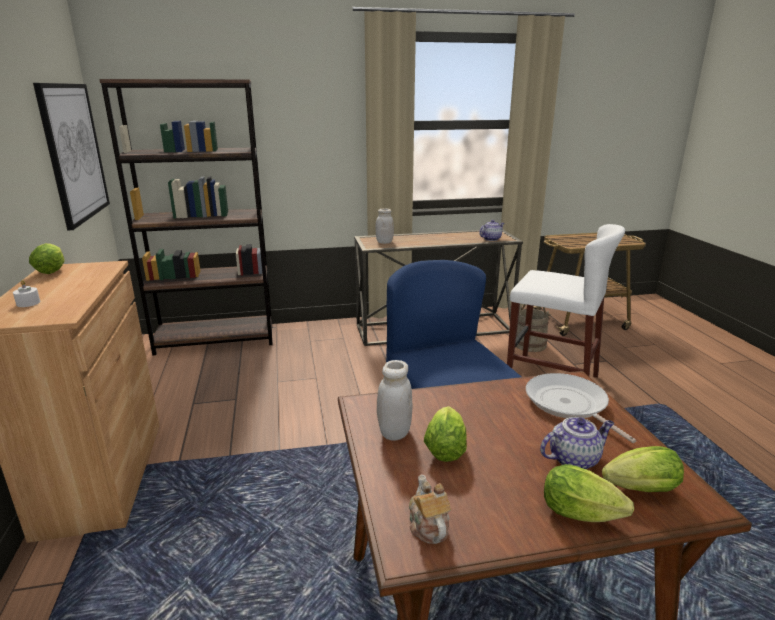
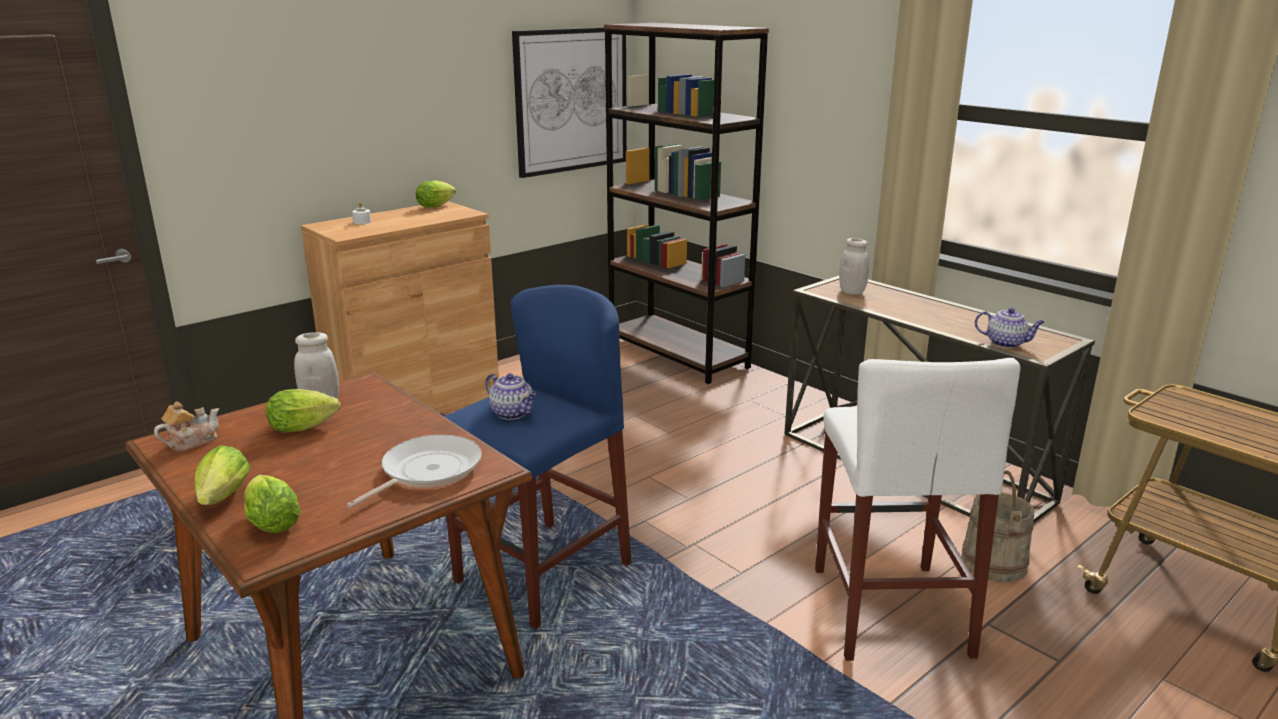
camera: 60 degrees right, 0 degrees up
teapot [540,417,614,469] -> teapot moved to [485,373,537,420]

